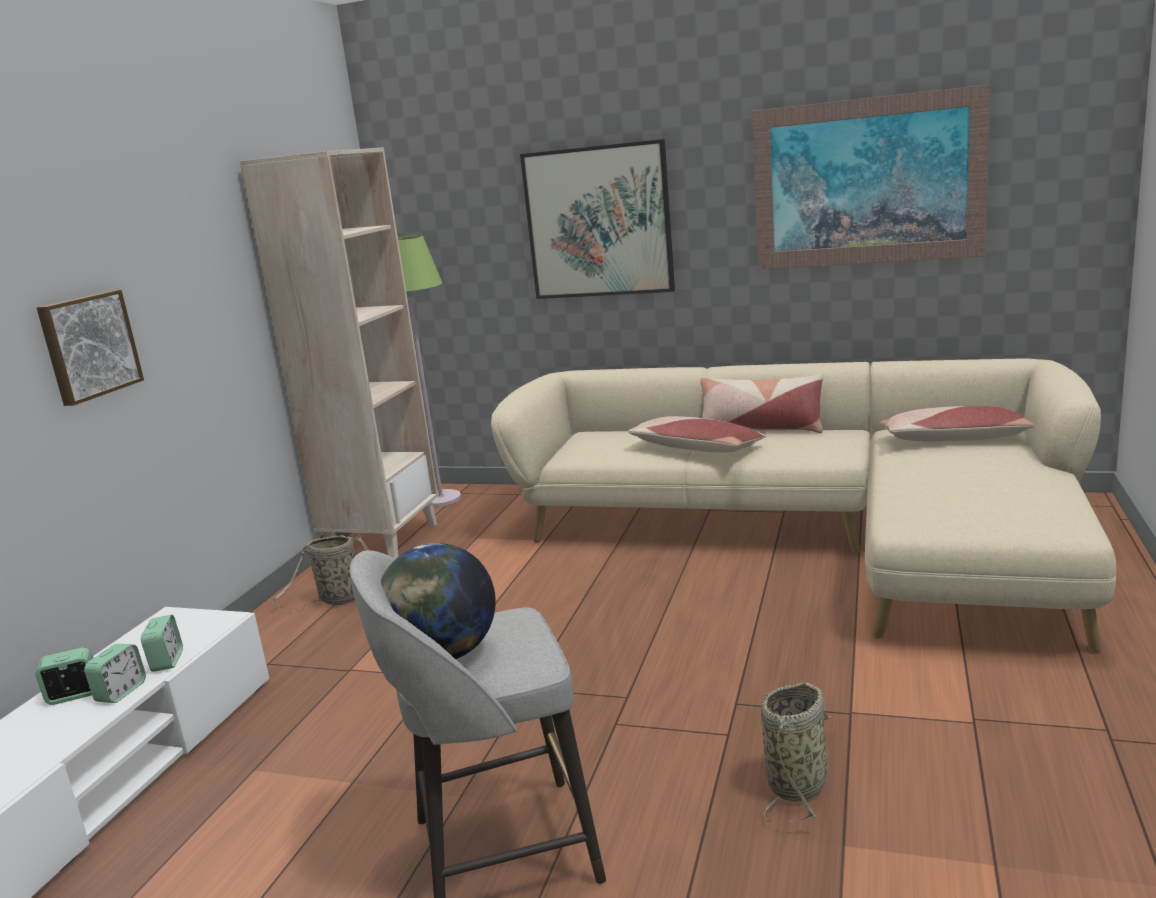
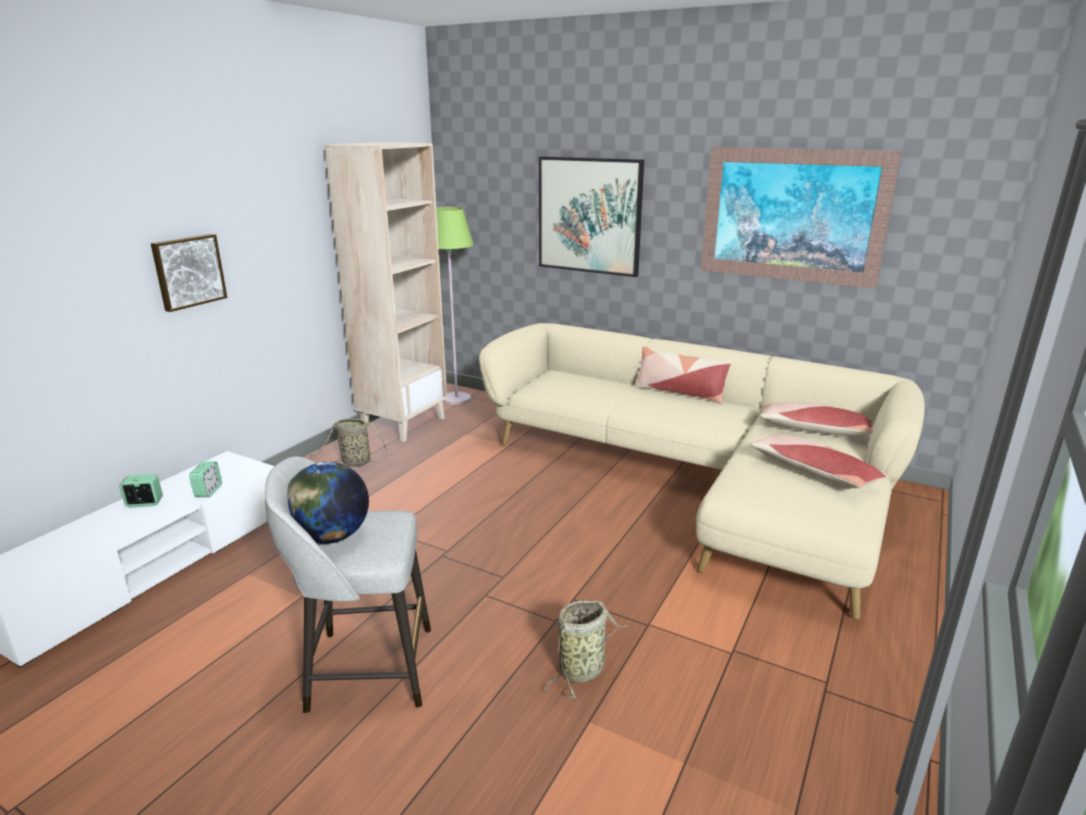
camera: 10 degrees right, 5 degrees up
alarm clock [84,644,146,703] -> none
pillow [628,416,766,453] -> pillow moved to [750,434,888,488]

